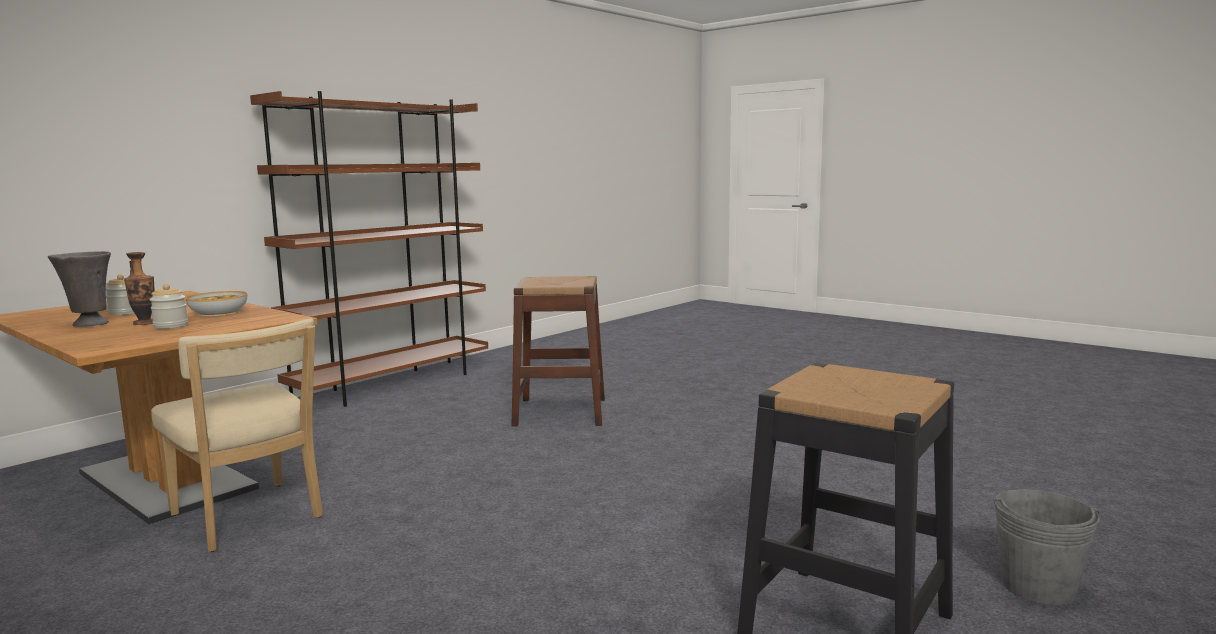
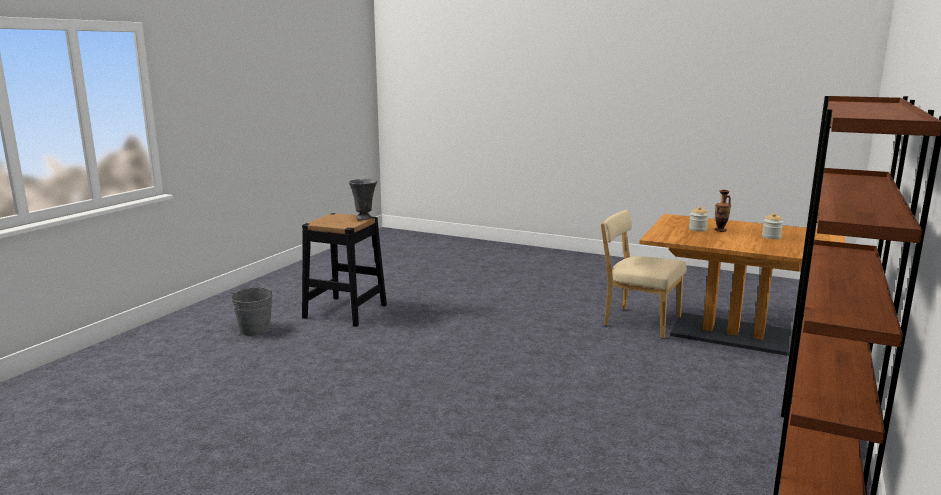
camera: 165 degrees right, 5 degrees up
grey vase [48,251,111,327] -> grey vase moved to [349,179,377,220]
bowl [186,291,247,316] -> none
brown stool [511,276,605,427] -> none

